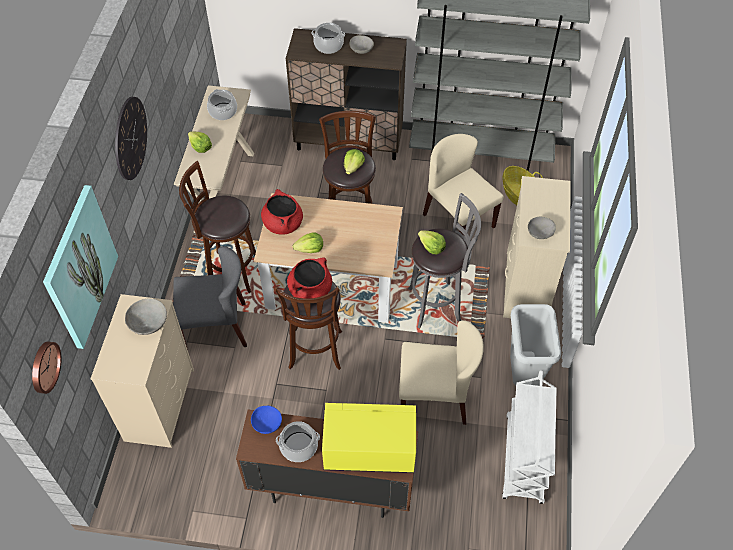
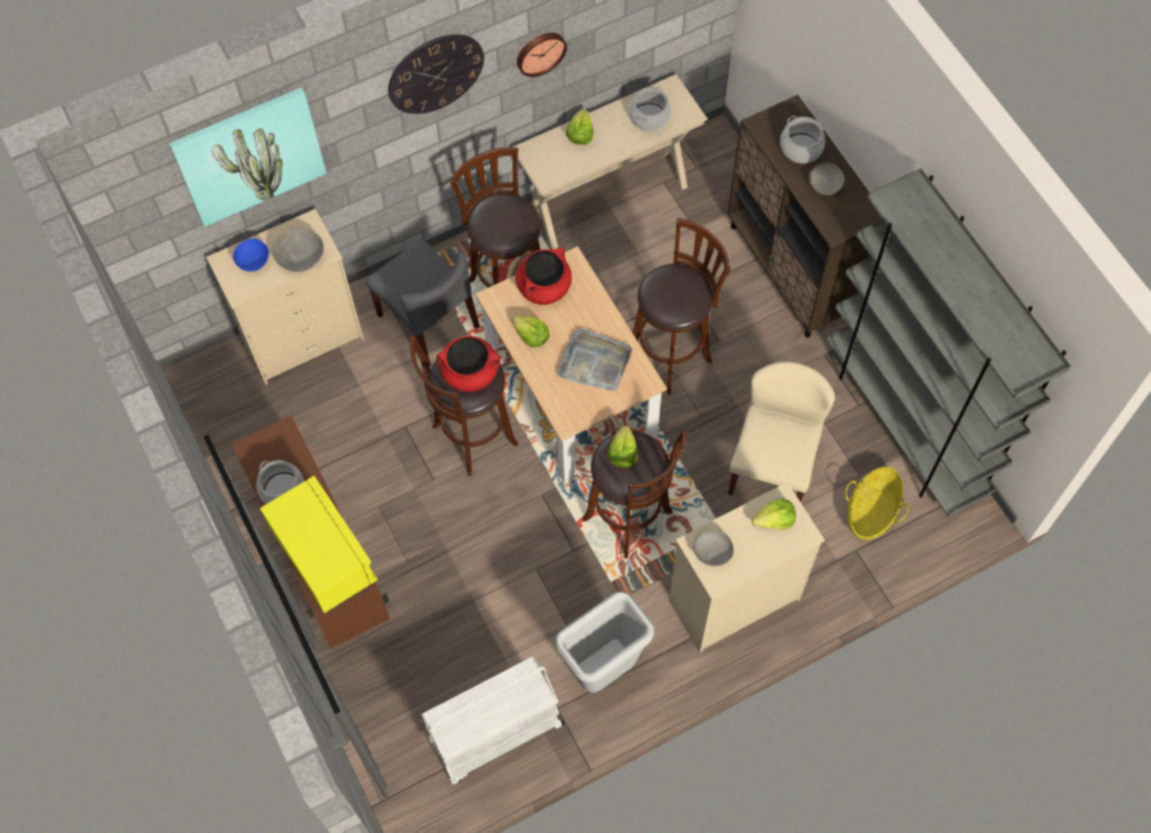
camera: 55 degrees right, 10 degrees up
wall clock [32,342,61,394] -> wall clock moved to [517,33,567,77]
blue bowl [251,406,282,434] -> blue bowl moved to [233,239,269,272]
lettuce [344,149,365,174] -> lettuce moved to [752,498,796,529]
beige chair [399,320,484,425] -> none
grey stool [408,193,481,328] -> brown stool [583,430,687,558]
none -> grey tray [557,329,632,391]

